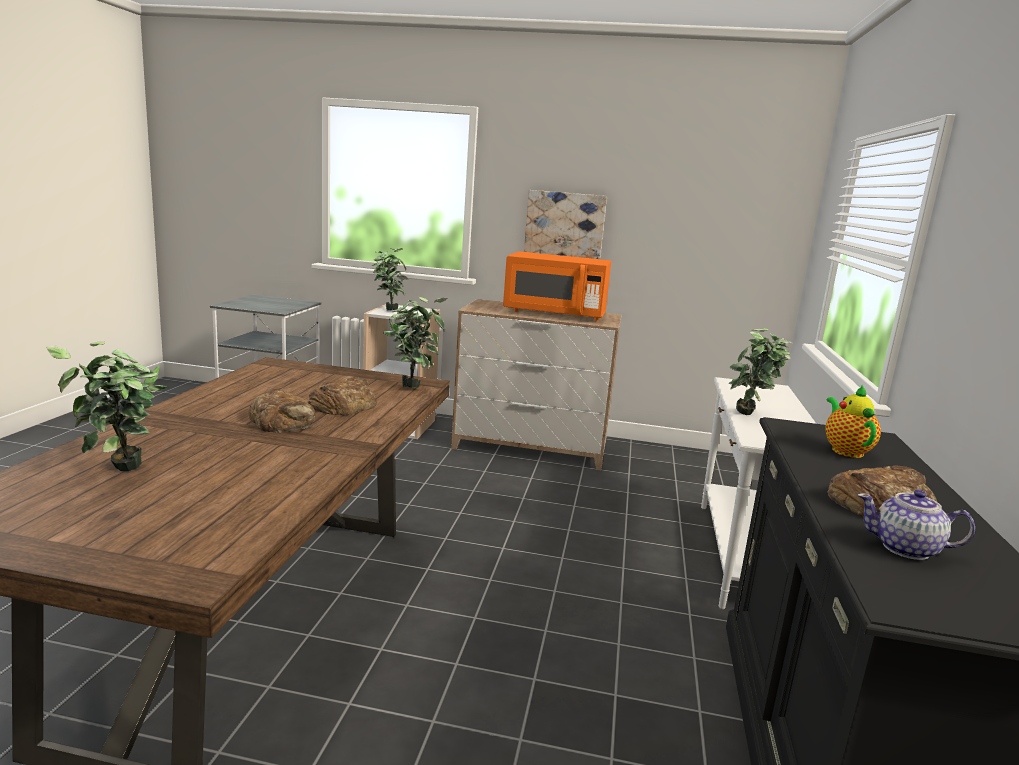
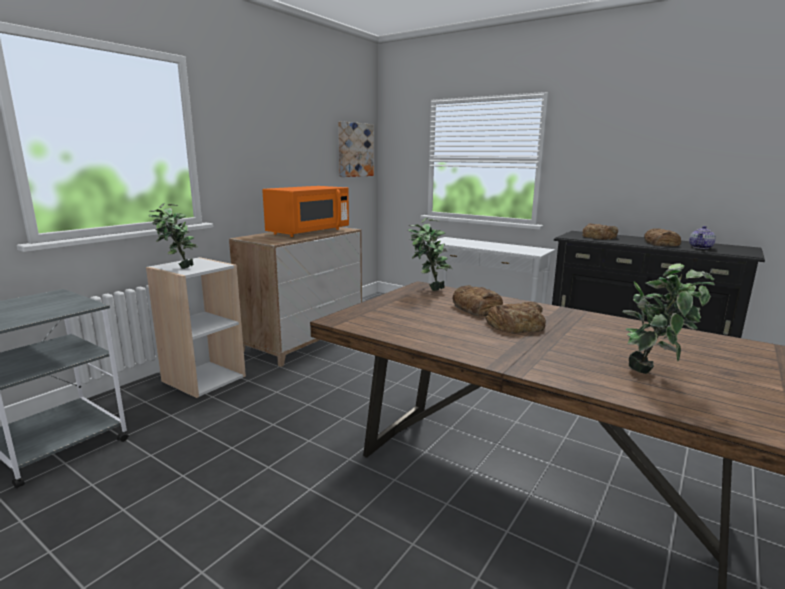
camera: 65 degrees left, 0 degrees up
picture [524,190,607,259] -> picture moved to [338,121,374,177]
potted plant [729,328,793,415] -> none
teapot [825,385,881,458] -> bread [582,223,618,240]

